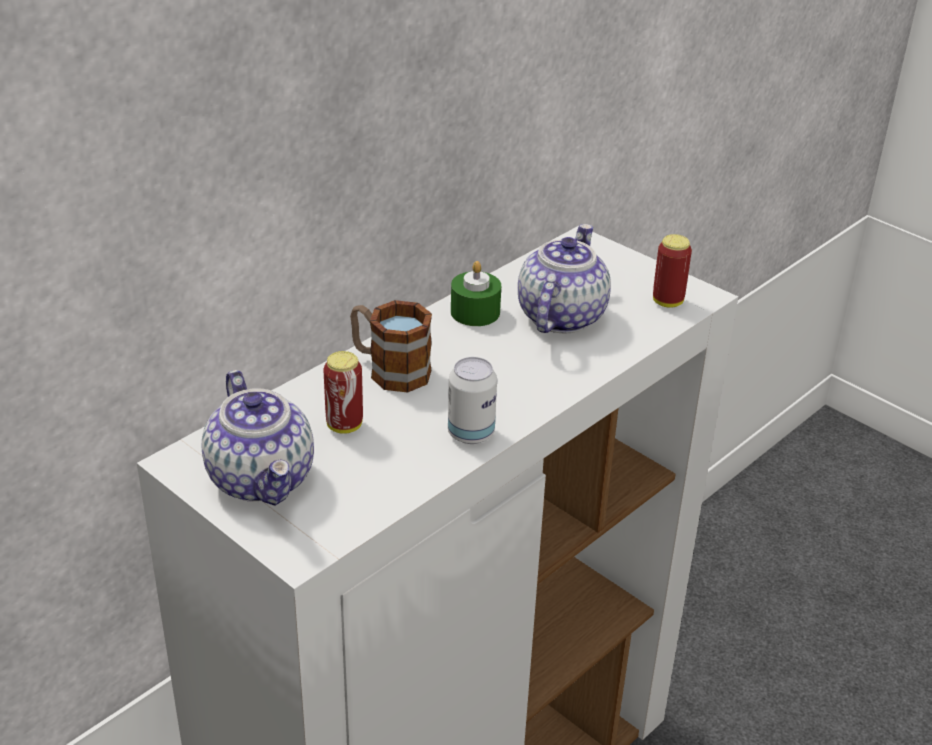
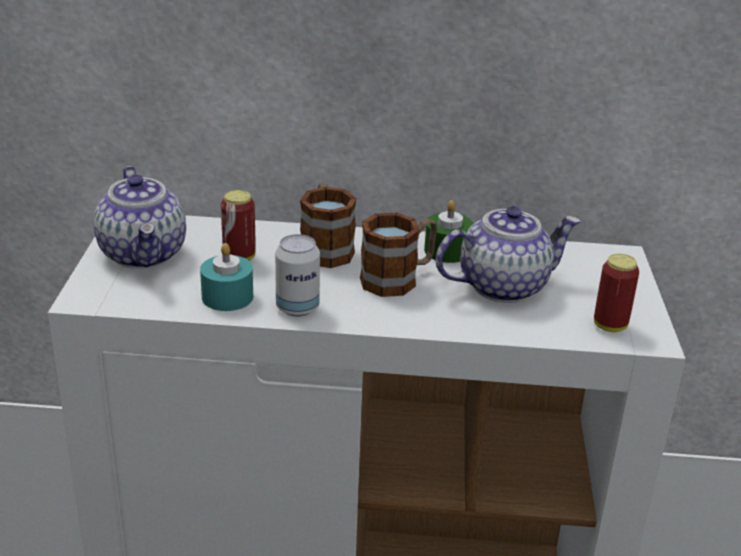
camera: 50 degrees right, 5 degrees down
teapot [202,370,314,506] -> teapot turned 45 degrees counterclockwise [94,166,186,269]
none -> turquoise candle [200,243,253,311]
none -> mug [360,213,437,297]

